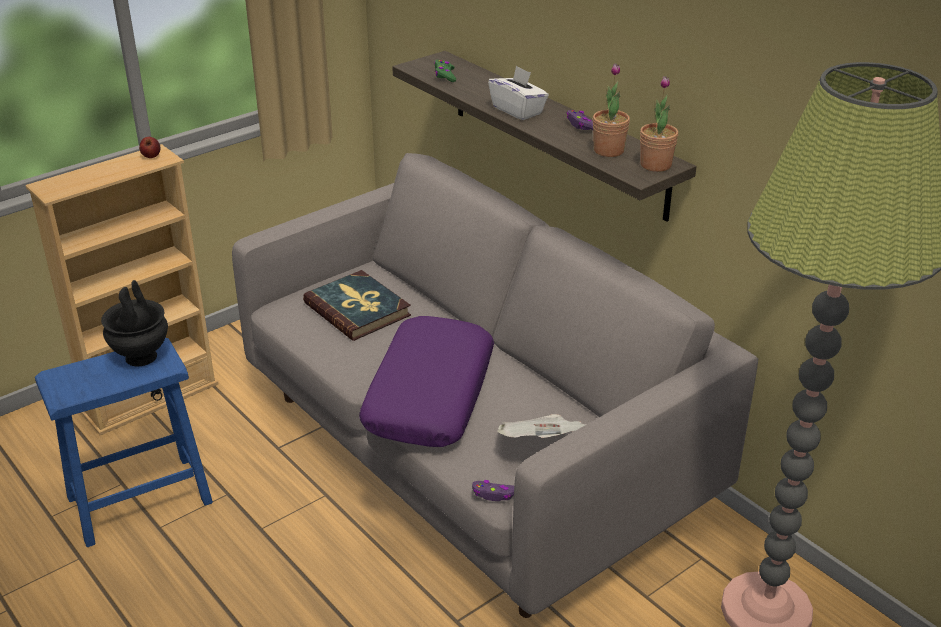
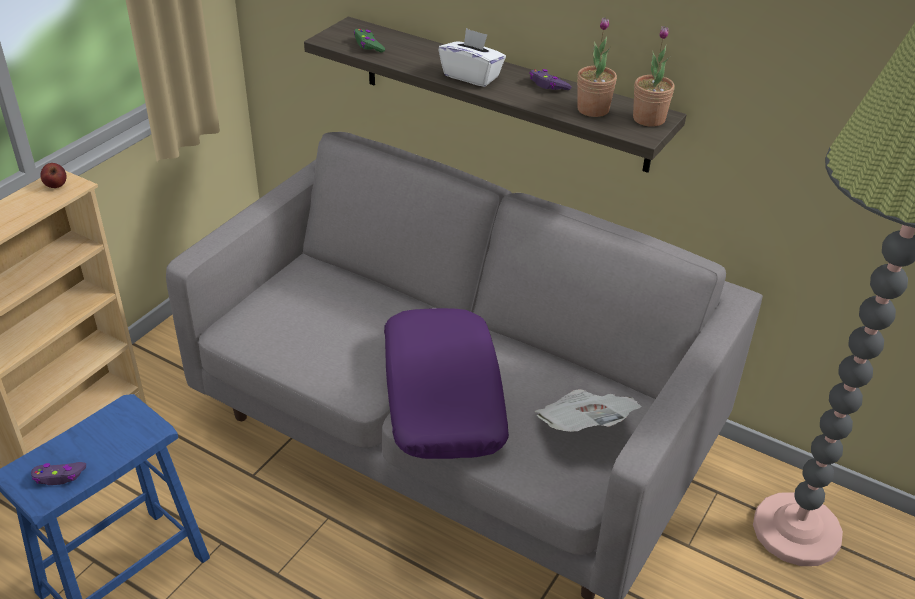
camera: 20 degrees left, 5 degrees up
black vase [101,280,168,366] -> none
book [303,270,411,341] -> none
purple game controller [472,480,514,501] -> purple game controller moved to [31,462,86,485]

